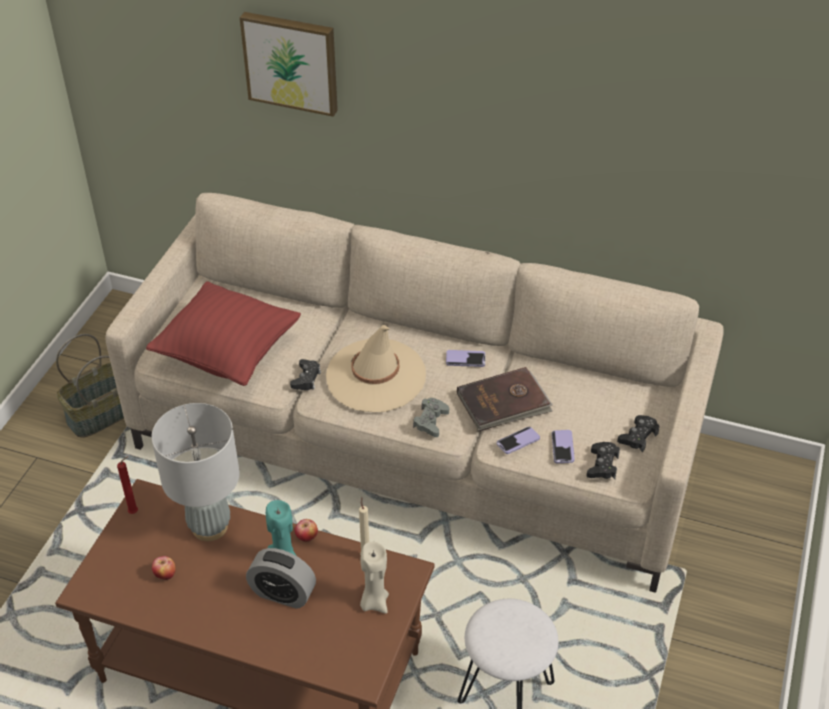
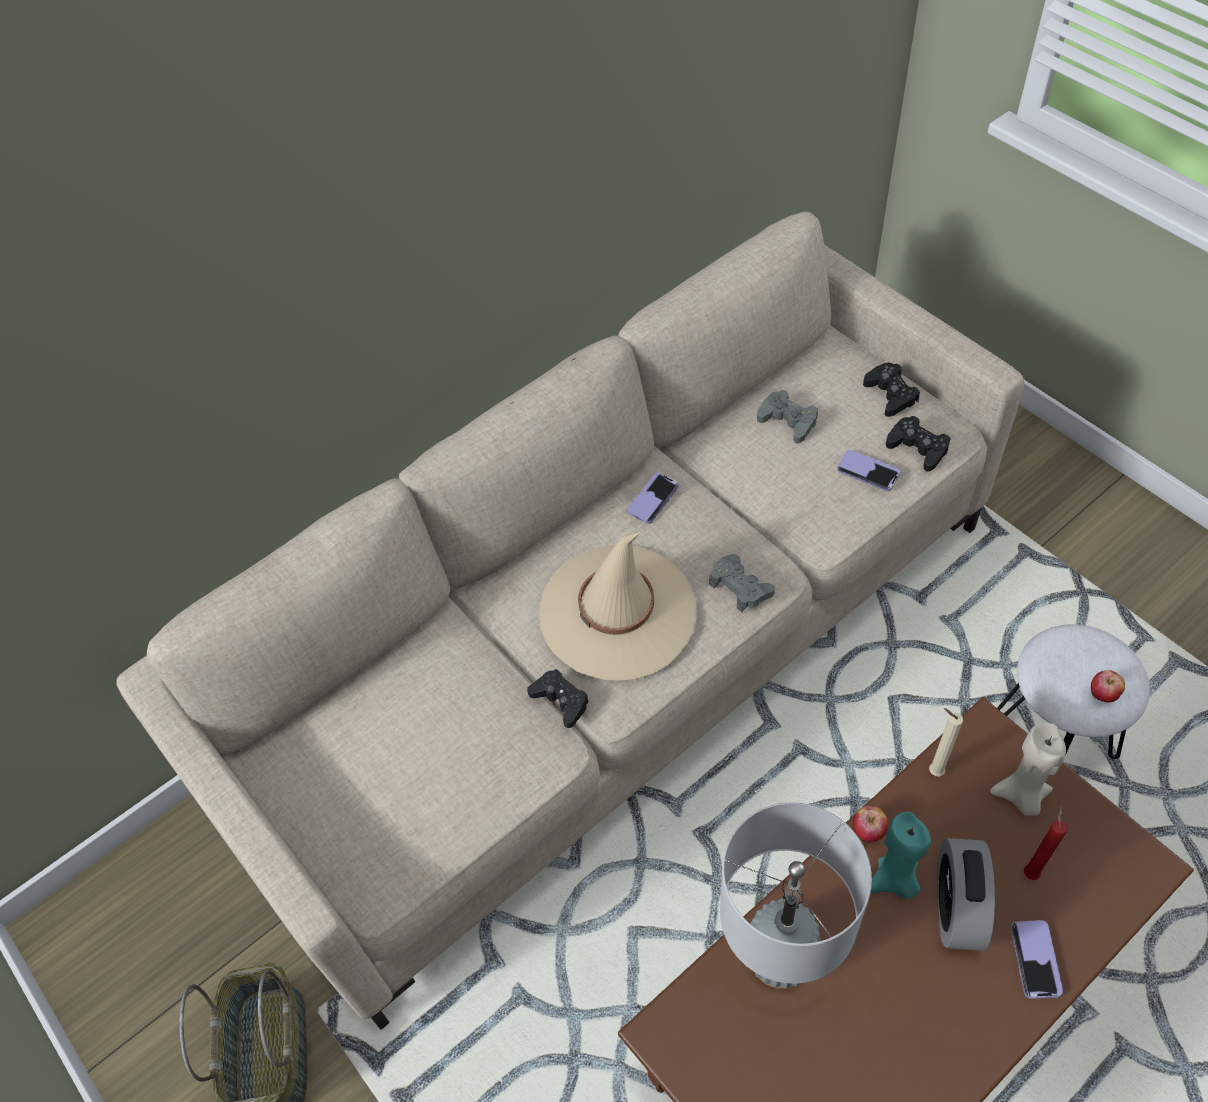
camera: 55 degrees left, 10 degrees up
red candle [117,456,138,514] -> red candle moved to [1024,807,1068,880]
red pillow [146,281,301,386] -> none
apple [152,556,175,580] -> apple moved to [1091,670,1125,702]
picture [240,12,338,117] -> none
alarm clock [246,548,316,609] -> alarm clock turned 135 degrees clockwise [937,838,995,951]
brown book [457,367,553,431] -> none
phone [497,427,540,454] -> phone moved to [1011,920,1063,999]
none -> grey game controller [757,390,818,443]

